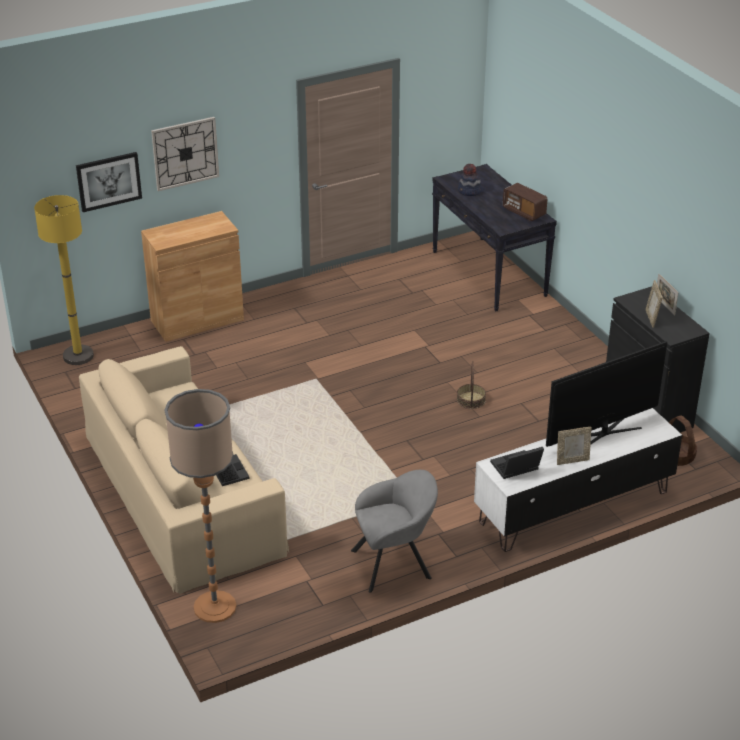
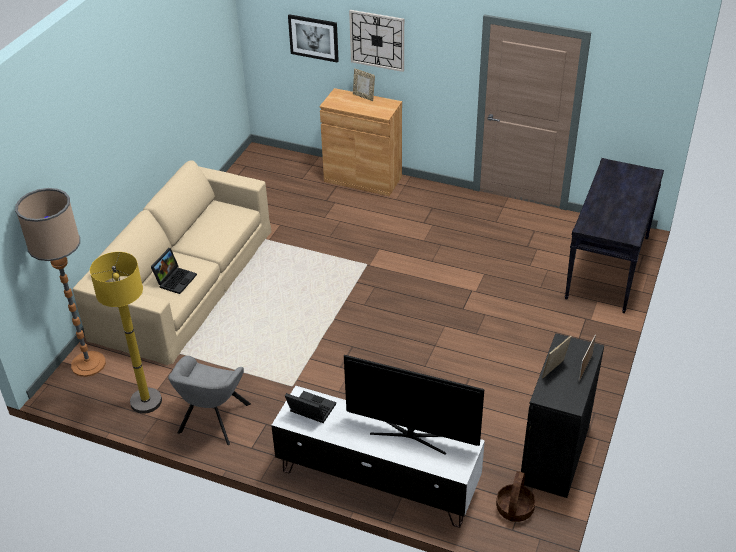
camera: 50 degrees right, 5 degrees up
yellow floor lamp [34,195,94,365] -> yellow floor lamp moved to [90,252,162,414]
grey armchair [351,470,438,593] -> grey armchair turned 75 degrees clockwise [168,356,251,445]
basket [457,361,486,409] -> none
hat [458,164,483,196] -> none
radio [503,183,547,221] -> none
picture frame [557,427,592,465] -> picture frame moved to [353,68,375,101]

